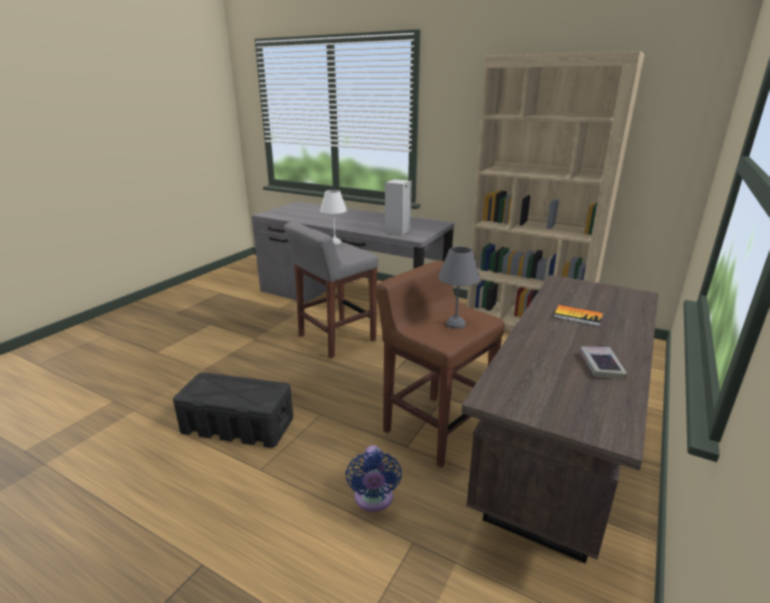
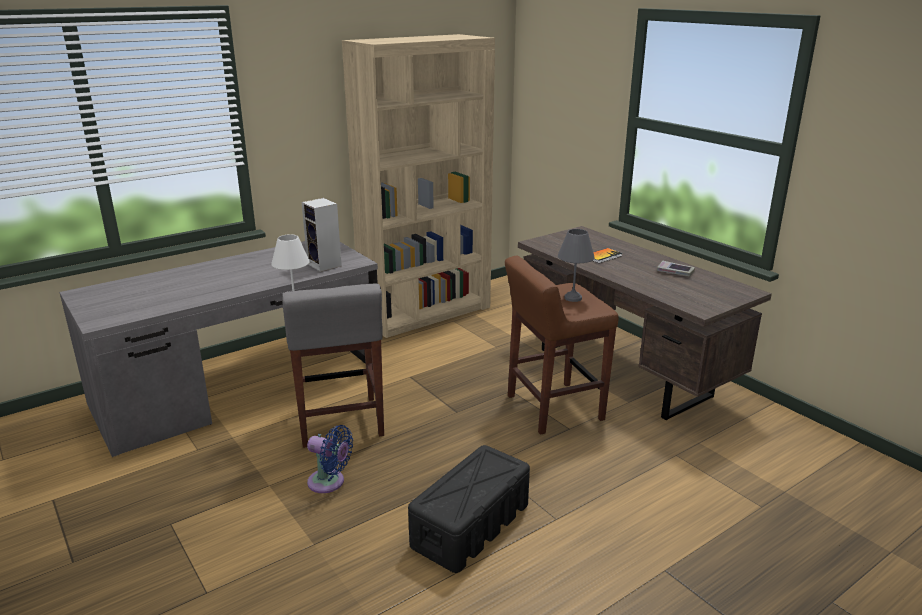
camera: 65 degrees left, 0 degrees up
blue fan [345,445,402,512] -> blue fan moved to [307,425,353,493]

